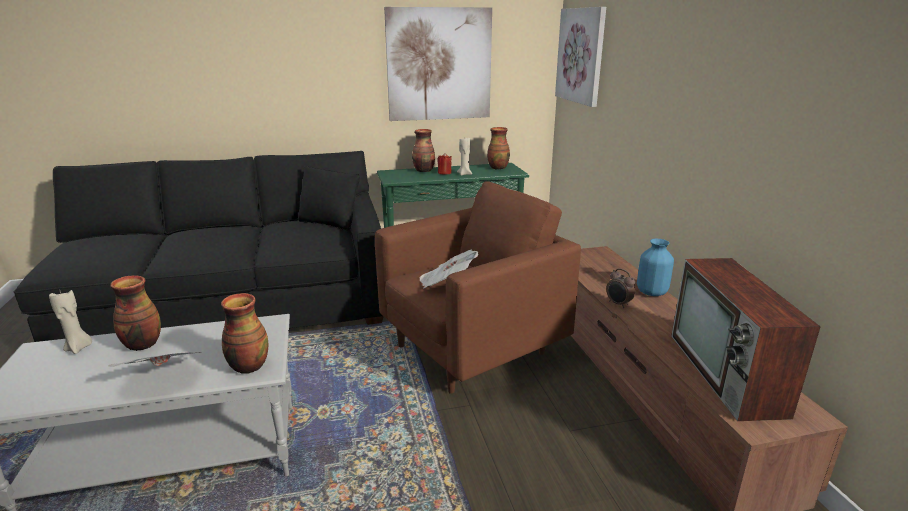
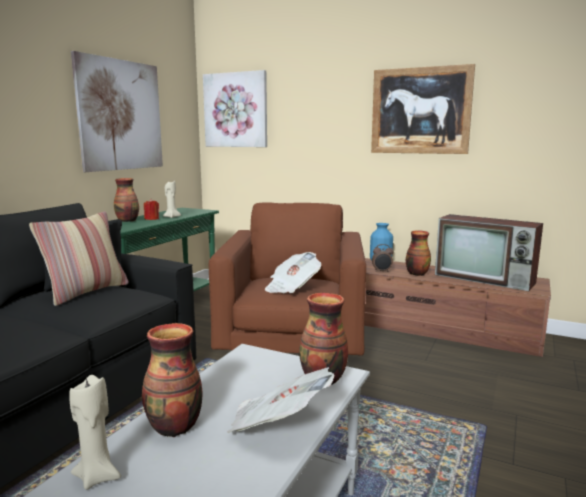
camera: 50 degrees left, 10 degrees down
vase [487,127,510,170] -> vase moved to [406,230,431,276]
none -> pillow [29,212,129,306]
none -> picture [371,64,475,154]

